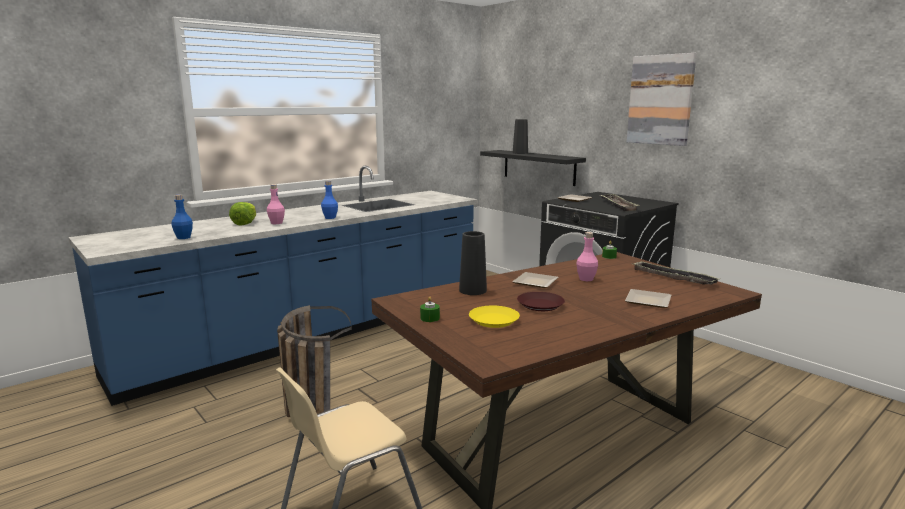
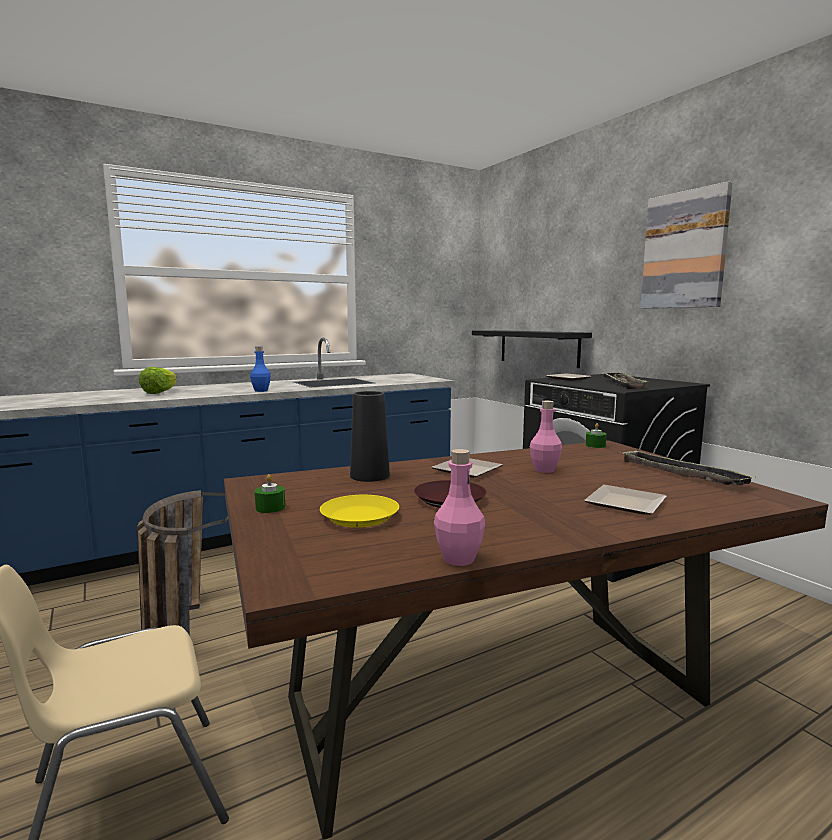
camera: 10 degrees right, 5 degrees down
blue bottle [172,195,193,239] -> none
pink bottle [267,184,285,224] -> pink bottle moved to [434,449,485,566]
black vase [513,119,528,154] -> none

